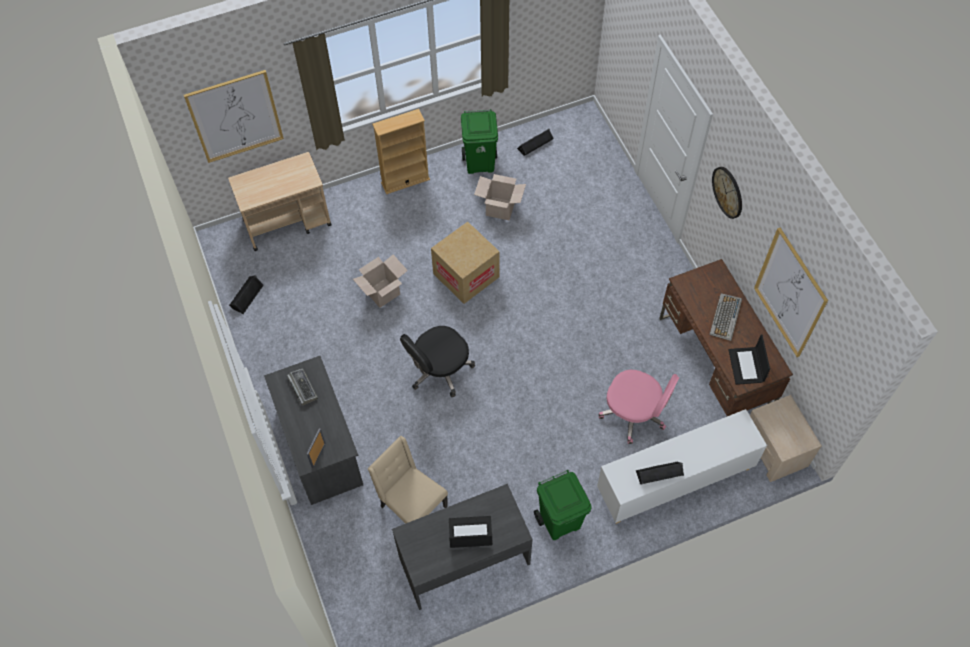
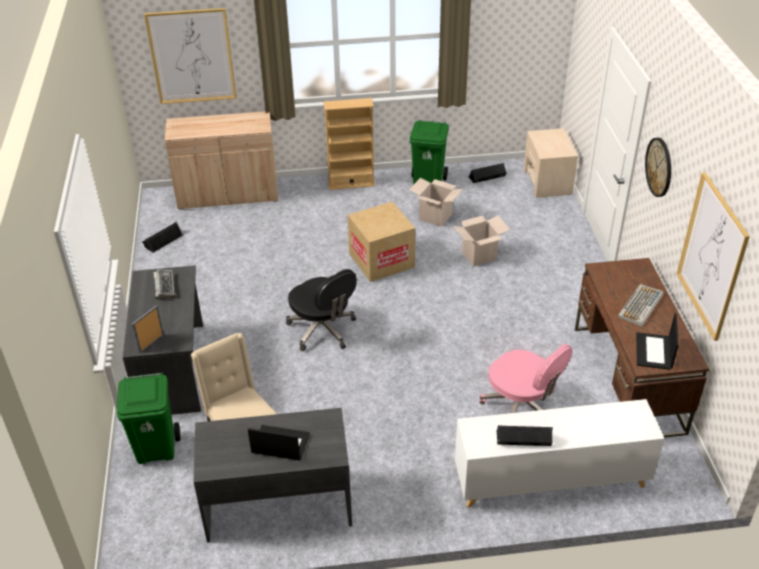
camera: 15 degrees right, 20 degrees down
beige cart [228,152,332,251] -> beige cabinet [165,111,278,210]
cardboard box [353,255,408,308] -> cardboard box moved to [453,215,510,267]
black office chair [400,326,475,397] -> black office chair turned 105 degrees counterclockwise [286,269,357,351]
green trash can [534,470,592,540] -> green trash can moved to [117,373,180,464]
beige nightstand [750,395,822,482] -> beige nightstand moved to [523,128,578,198]

